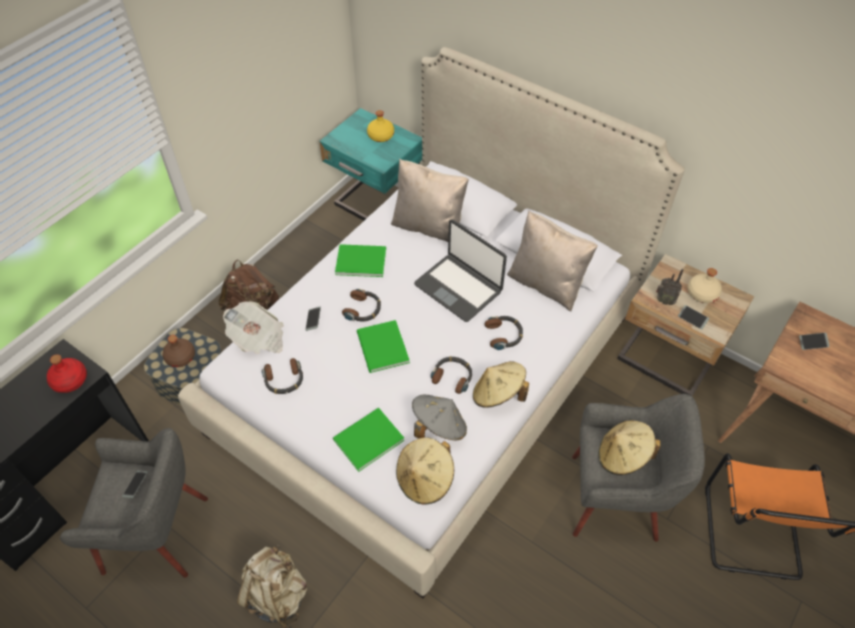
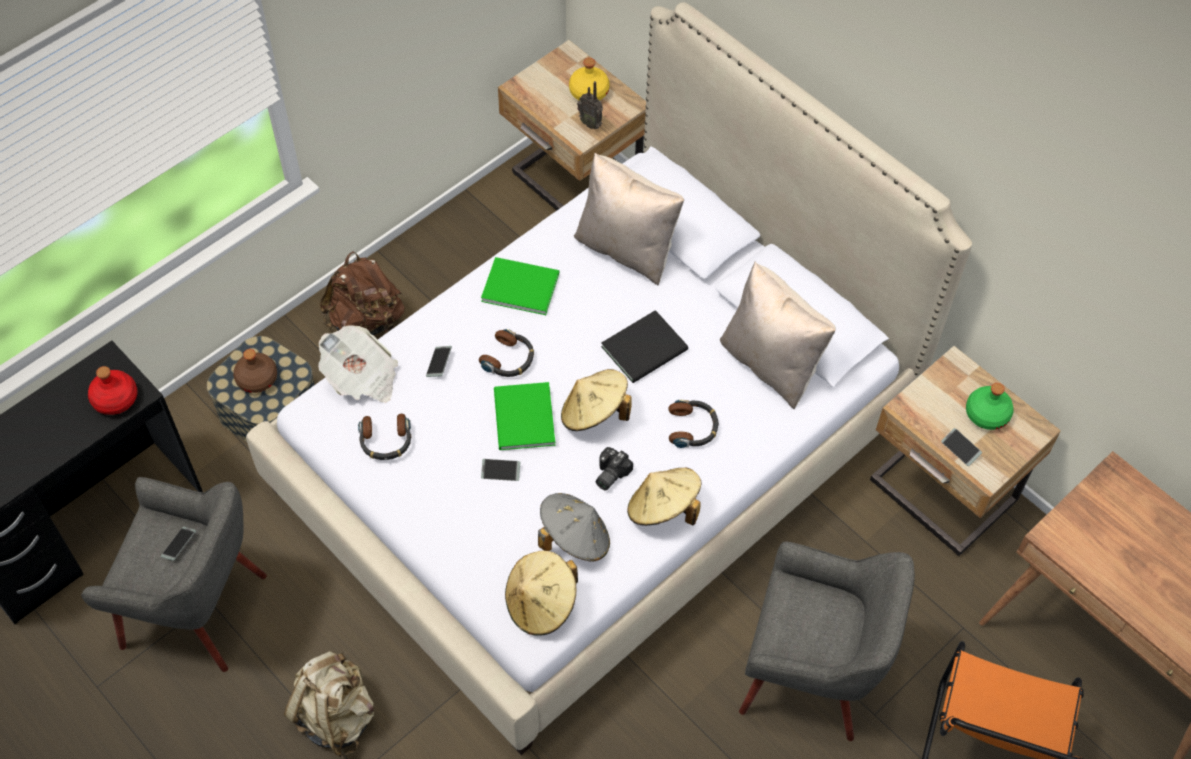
camera: 10 degrees right, 5 degrees up
turquoise nightstand [319,108,422,221] -> beige nightstand [498,40,646,210]
green book [333,408,405,472] -> none
laptop [414,219,507,322] -> black book [601,310,688,383]
headphones [431,356,472,394] -> camera [596,447,633,491]
beige hat [598,420,661,475] -> beige hat moved to [561,369,632,431]
radio [656,269,684,305] -> radio moved to [577,81,603,129]
beige bottle [688,268,722,303] -> green bottle [966,383,1014,430]
phone [799,333,830,350] -> phone moved to [481,459,520,481]

